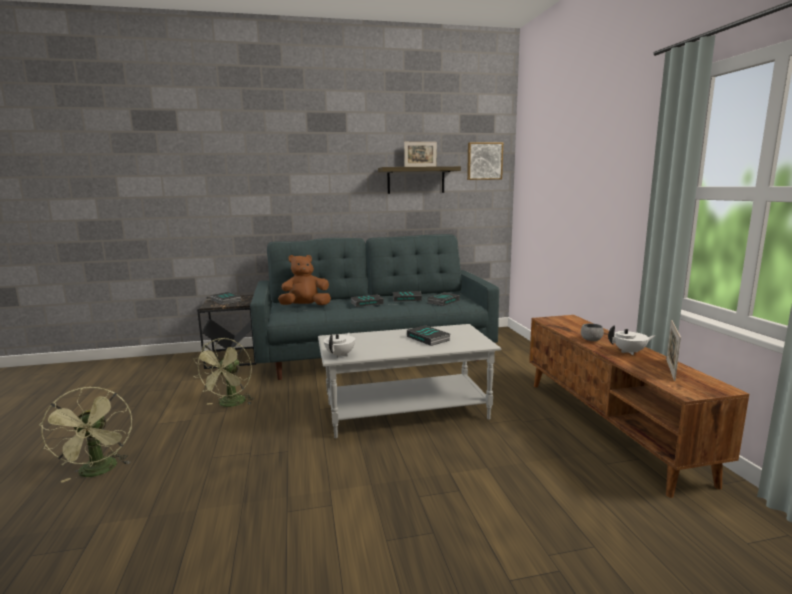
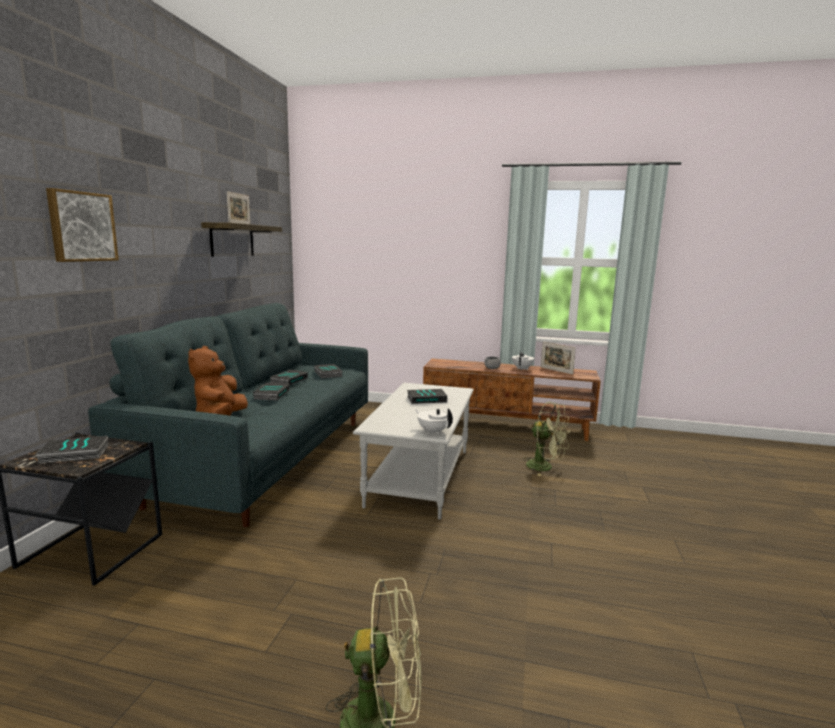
camera: 65 degrees left, 0 degrees up
green fan [193,338,255,407] -> green fan moved to [523,402,571,476]
picture [467,142,503,180] -> picture moved to [46,188,119,262]

